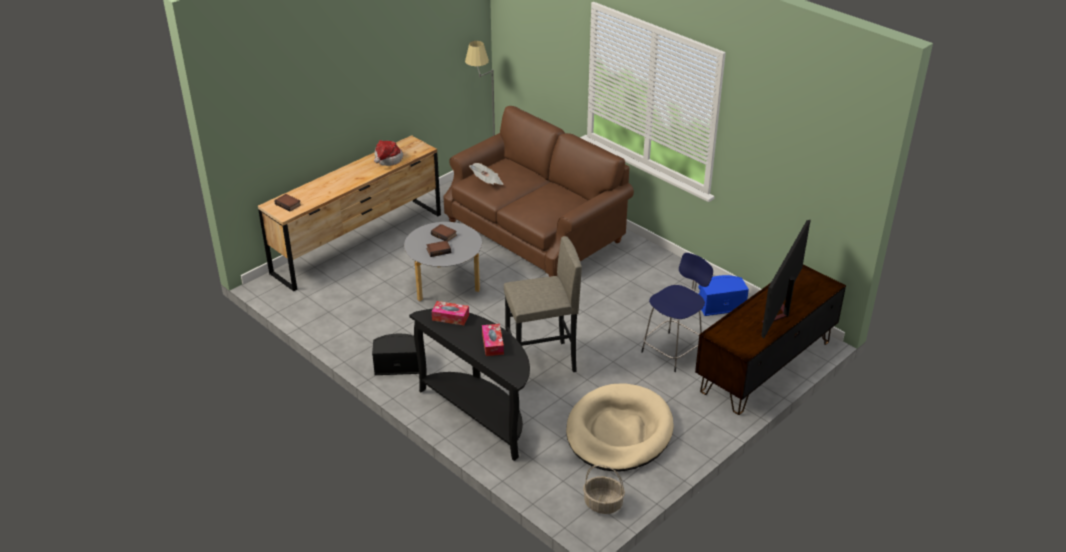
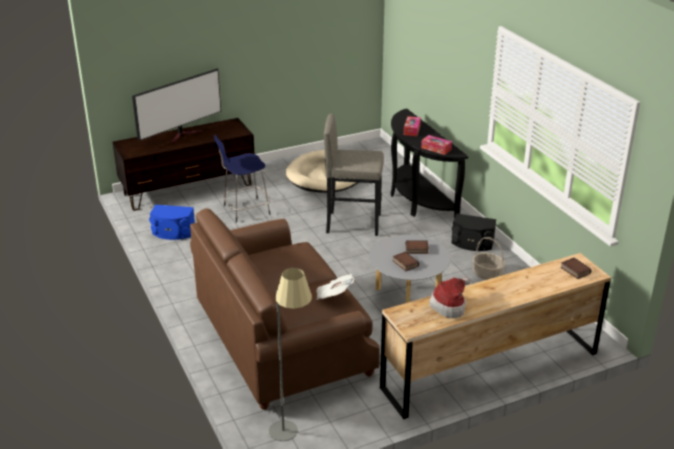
camera: 160 degrees left, 5 degrees down
basket [583,465,625,514] -> basket moved to [473,237,505,280]

